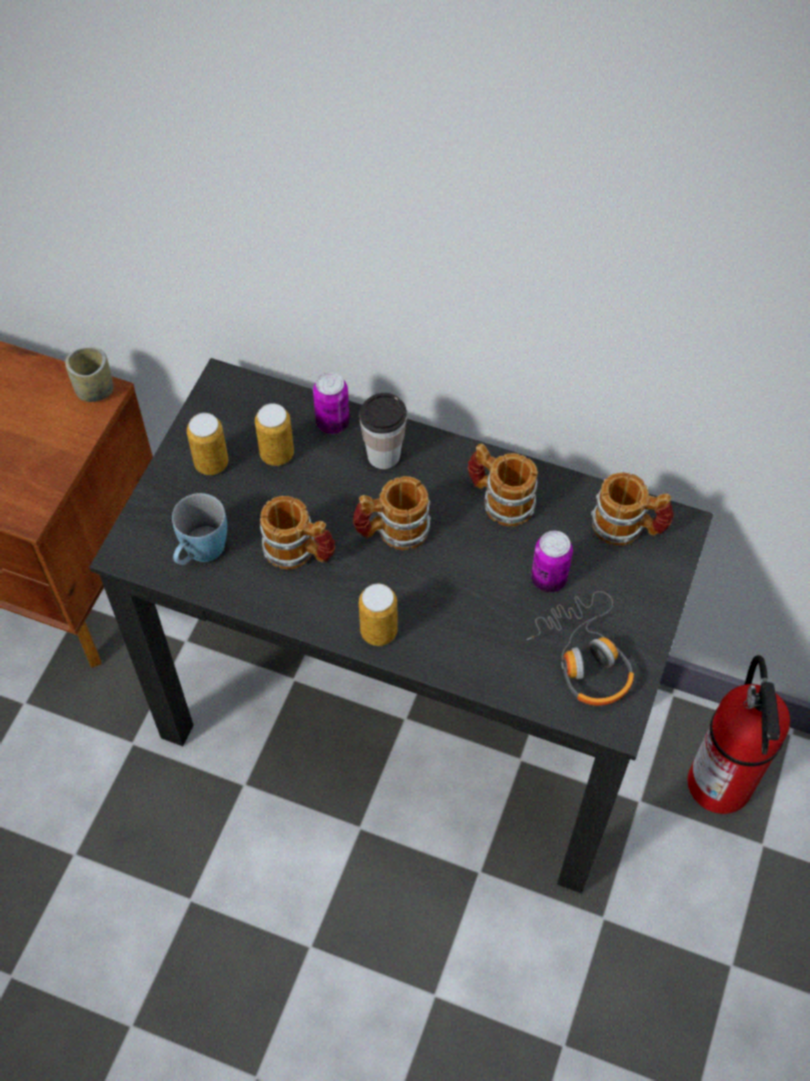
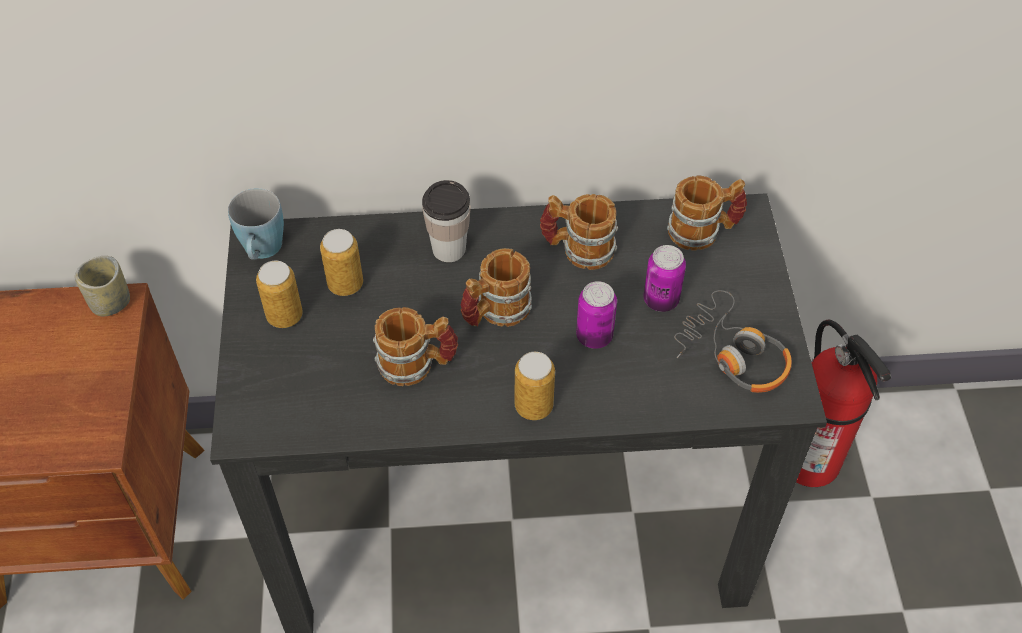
camera: 25 degrees left, 5 degrees down
blue mug [172,493,227,565] -> blue mug moved to [228,188,284,259]
can [313,372,350,434] -> can moved to [576,281,617,349]

